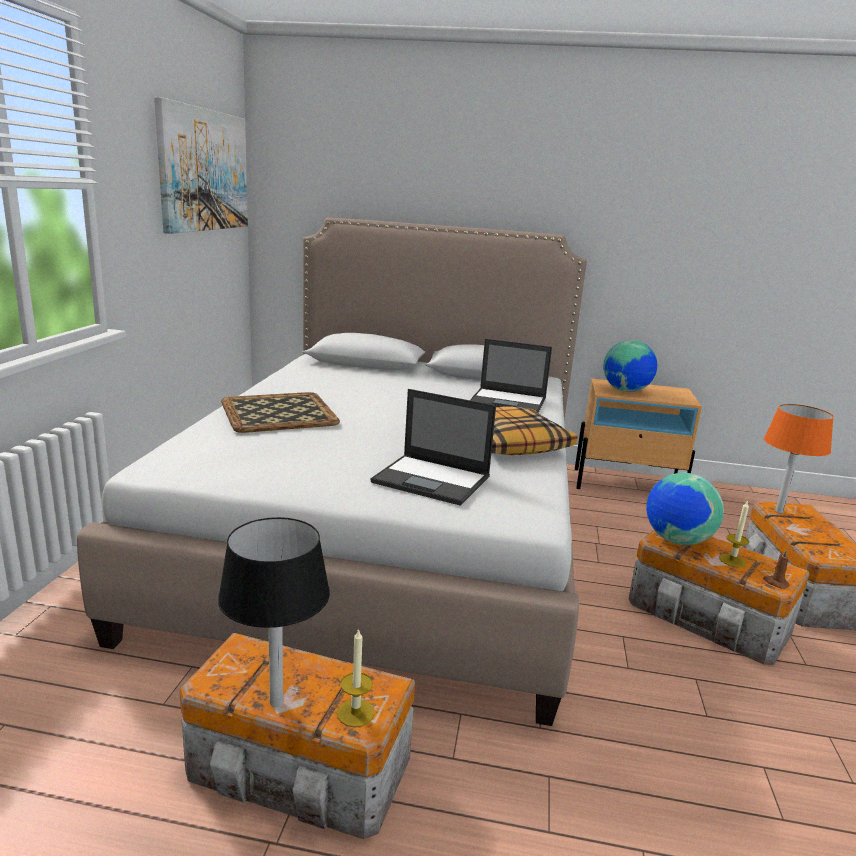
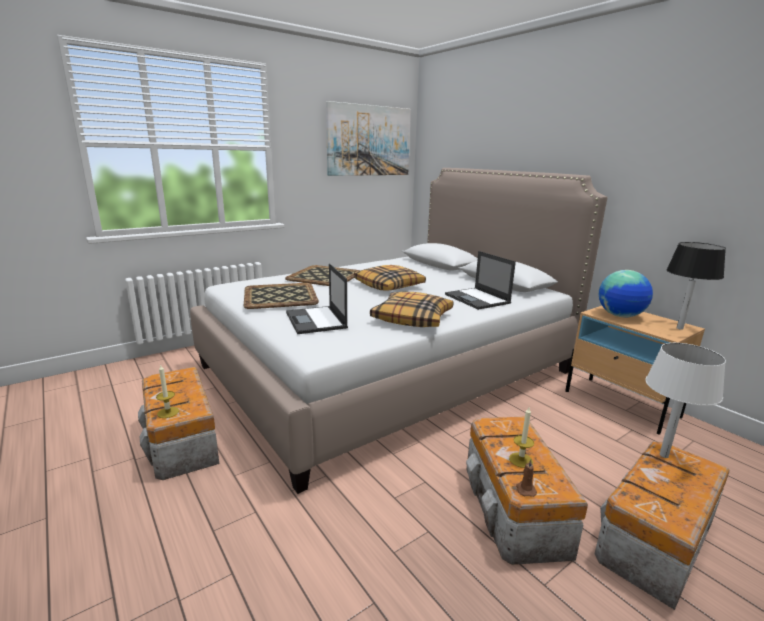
camera: 45 degrees right, 0 degrees up
black table lamp [218,517,330,707] -> black table lamp moved to [667,242,726,330]
globe [646,473,724,546] -> none
orange table lamp [764,404,834,514] -> white table lamp [645,343,726,458]
none -> tray [244,283,319,309]
none -> pillow [354,265,426,291]

